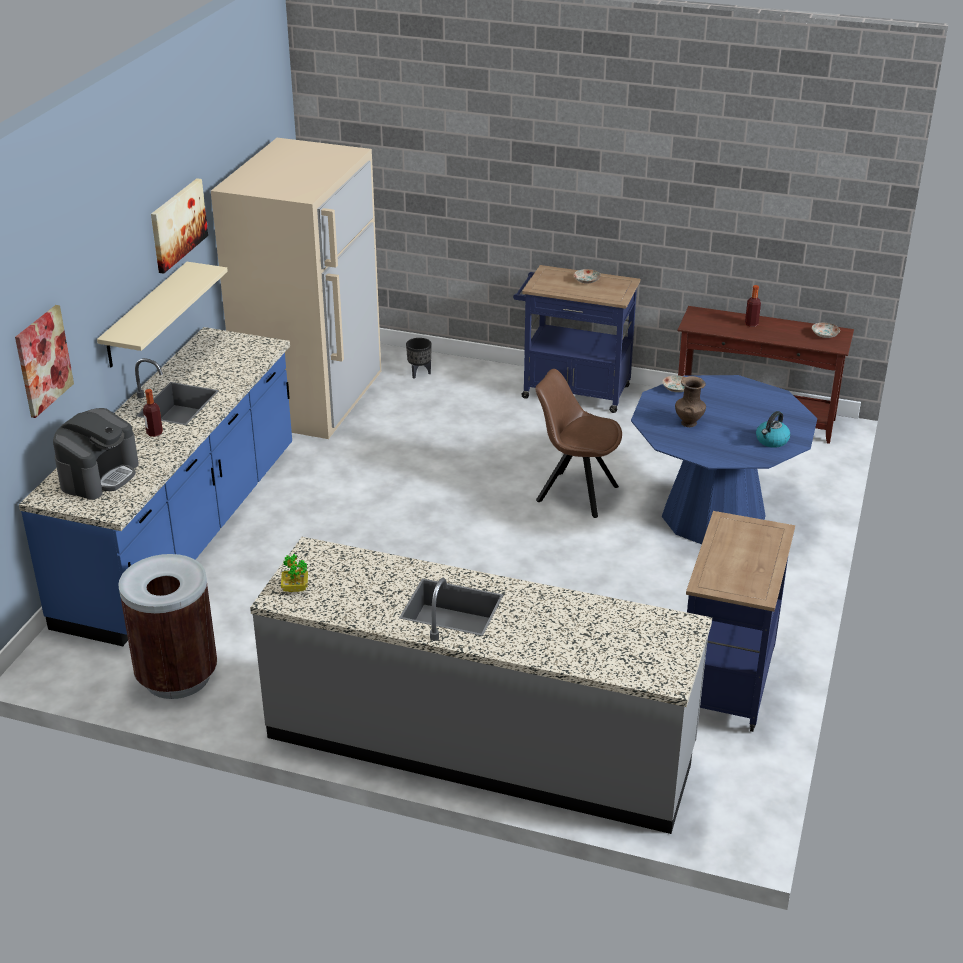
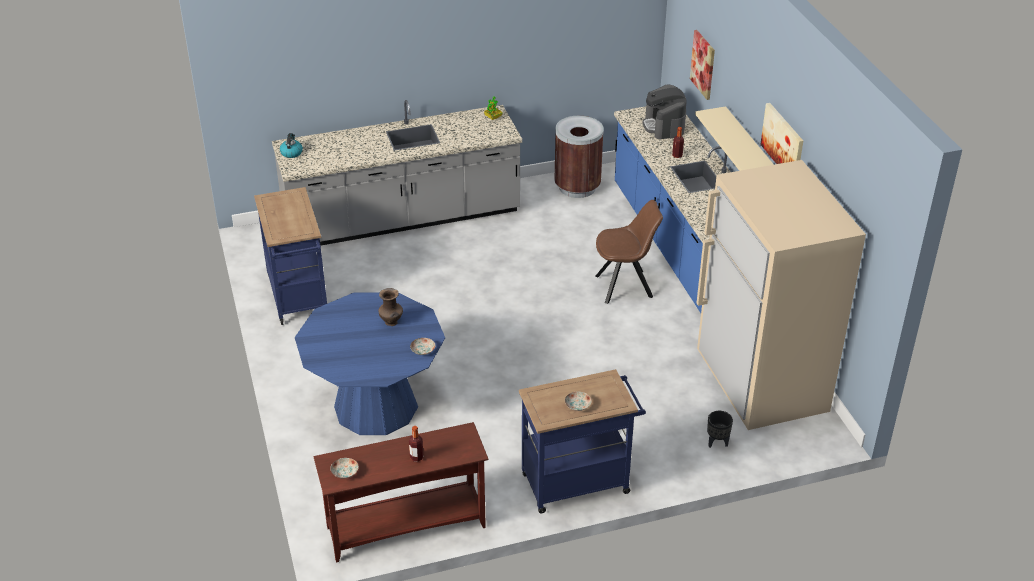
camera: 145 degrees right, 5 degrees up
brown chair [535,369,622,518] -> brown chair moved to [596,200,663,304]
kettle [756,411,790,448] -> kettle moved to [280,133,303,158]

